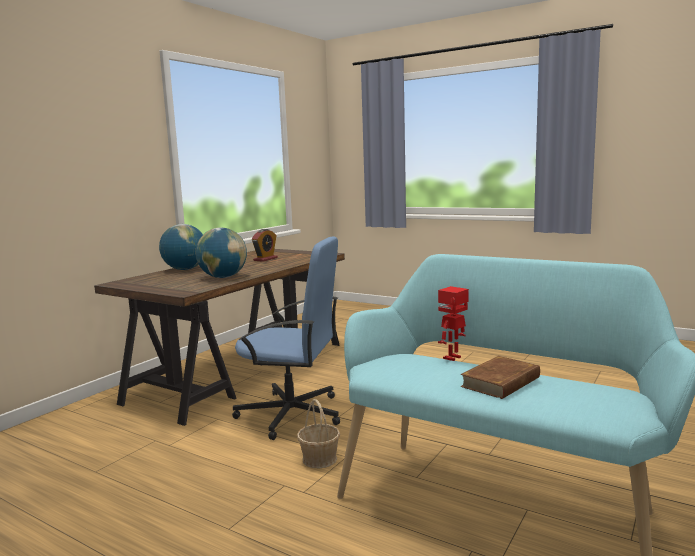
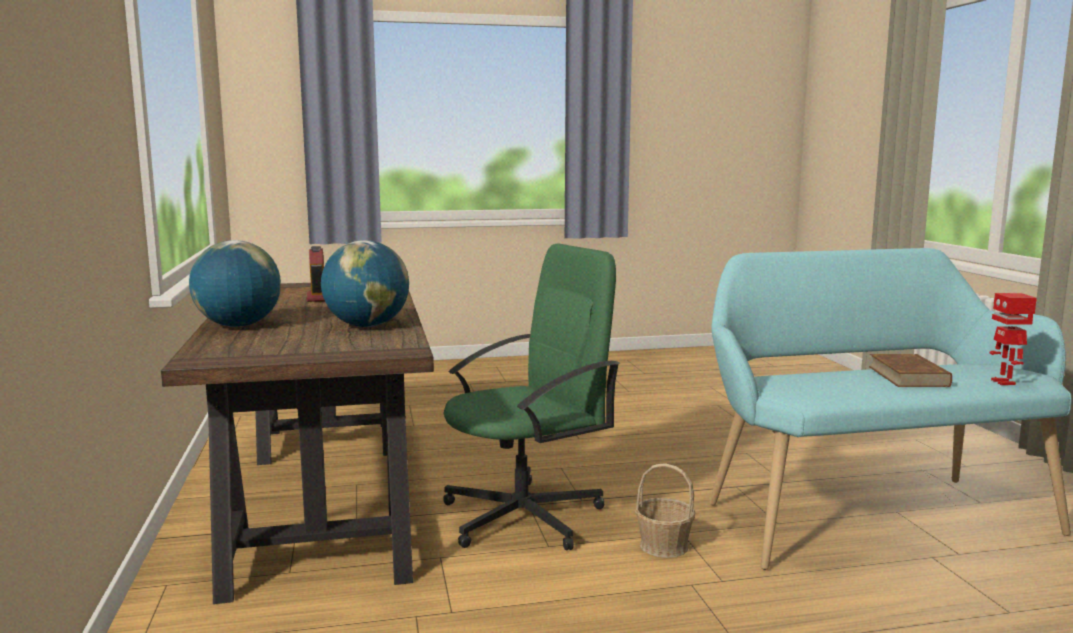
camera: 45 degrees left, 0 degrees up
blue office chair [232,236,340,440] -> green office chair [443,244,621,551]
toy robot [438,286,469,361] -> toy robot moved to [989,293,1037,385]

